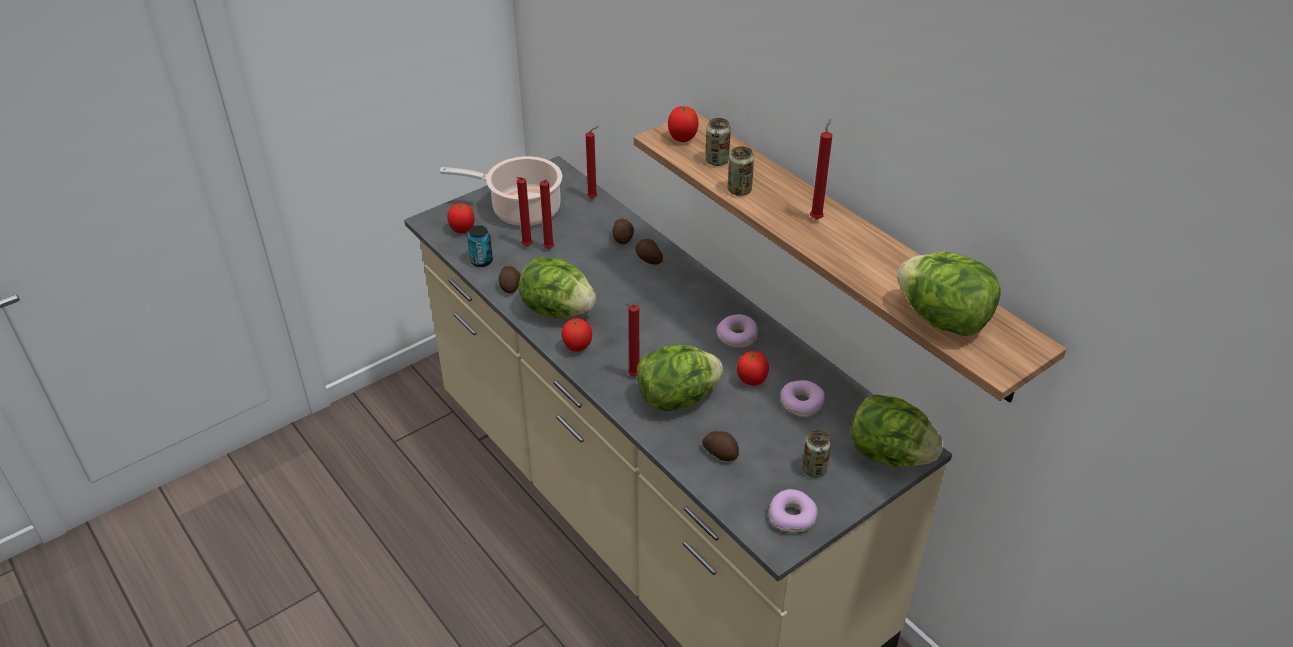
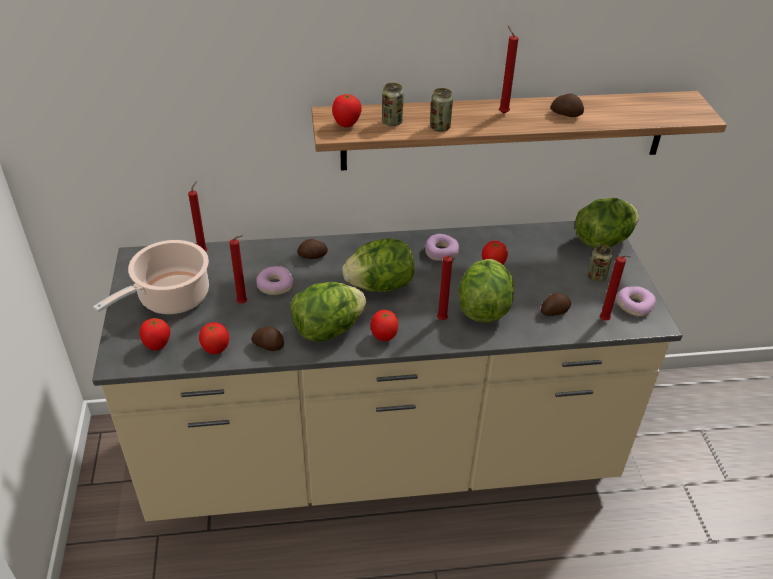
camera: 60 degrees left, 0 degrees up
can [467,225,493,267] -> tomato [199,322,229,354]
red candle [516,177,532,246] -> red candle moved to [600,255,631,321]
potato [613,219,634,244] -> potato moved to [550,93,584,117]
donut [780,380,825,418] -> donut moved to [256,266,293,295]
lettuce [897,251,1001,336] -> lettuce moved to [342,238,414,292]

